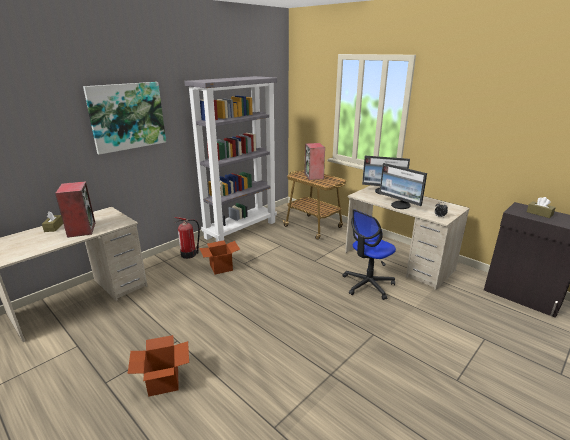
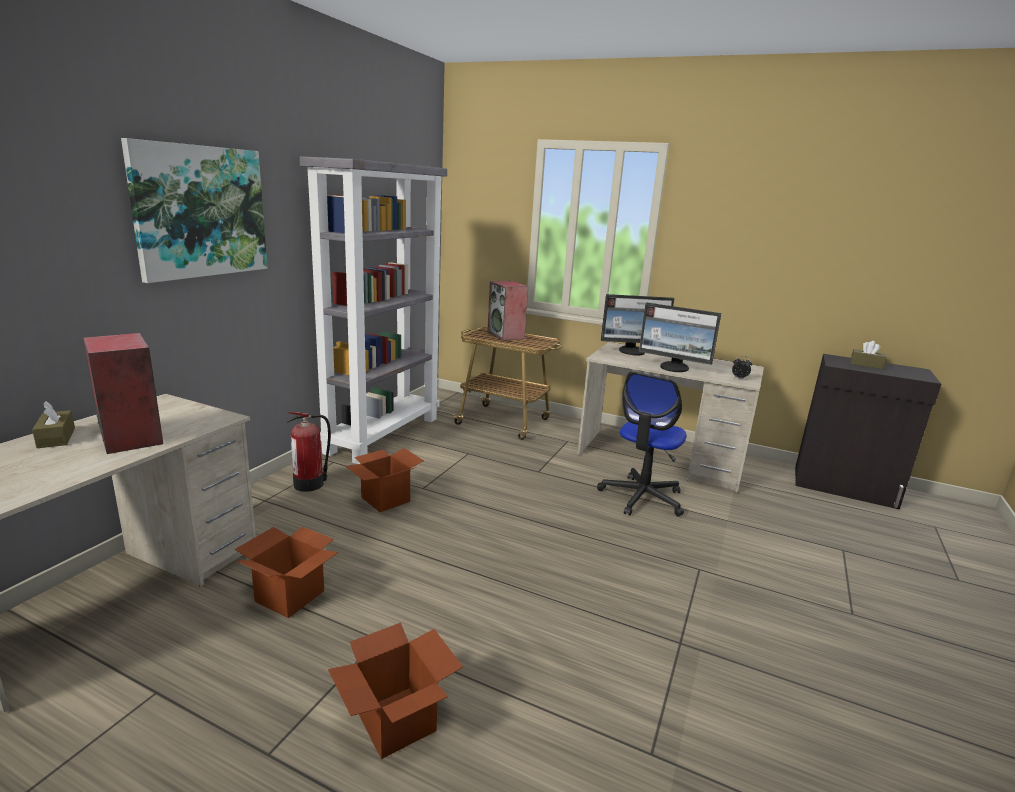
camera: 20 degrees left, 5 degrees down
none -> cardboard box [234,527,338,618]

